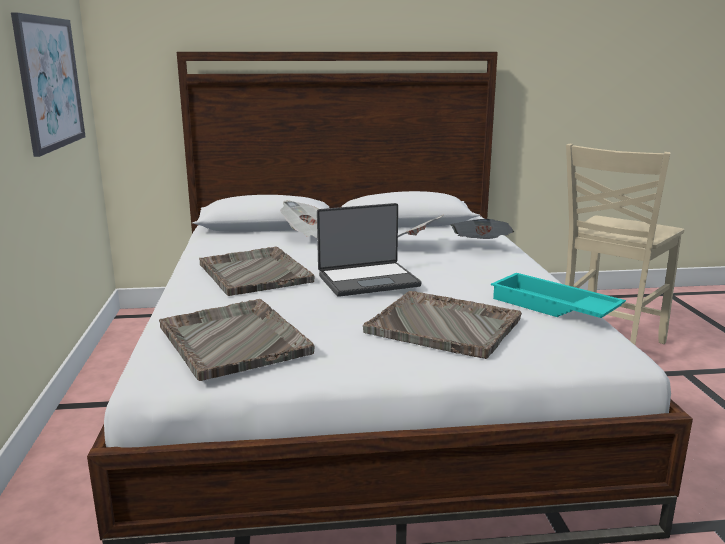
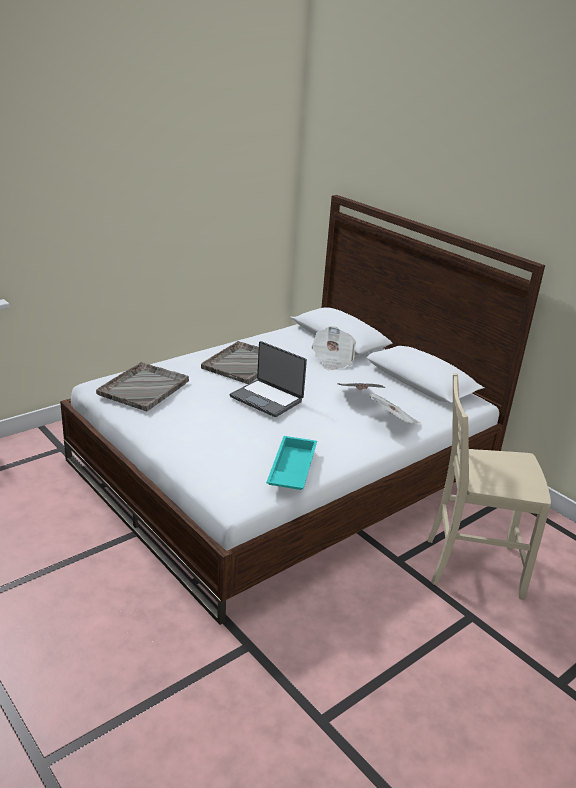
camera: 55 degrees right, 10 degrees up
picture [11,12,86,157] -> none
grey tray [363,291,522,359] -> none

